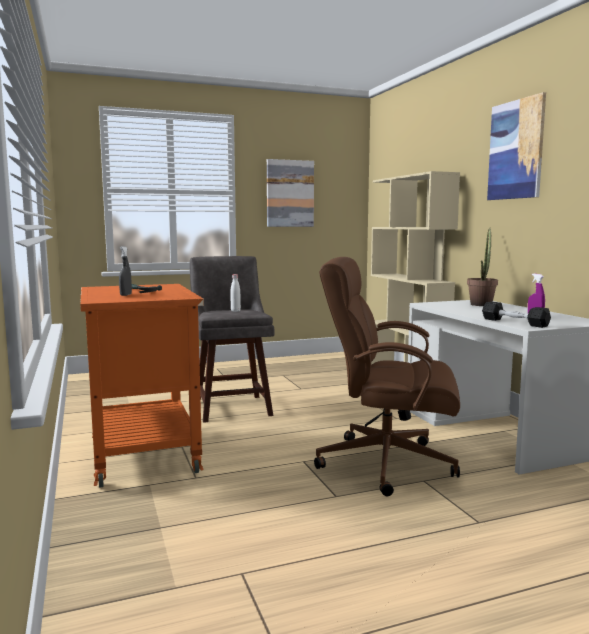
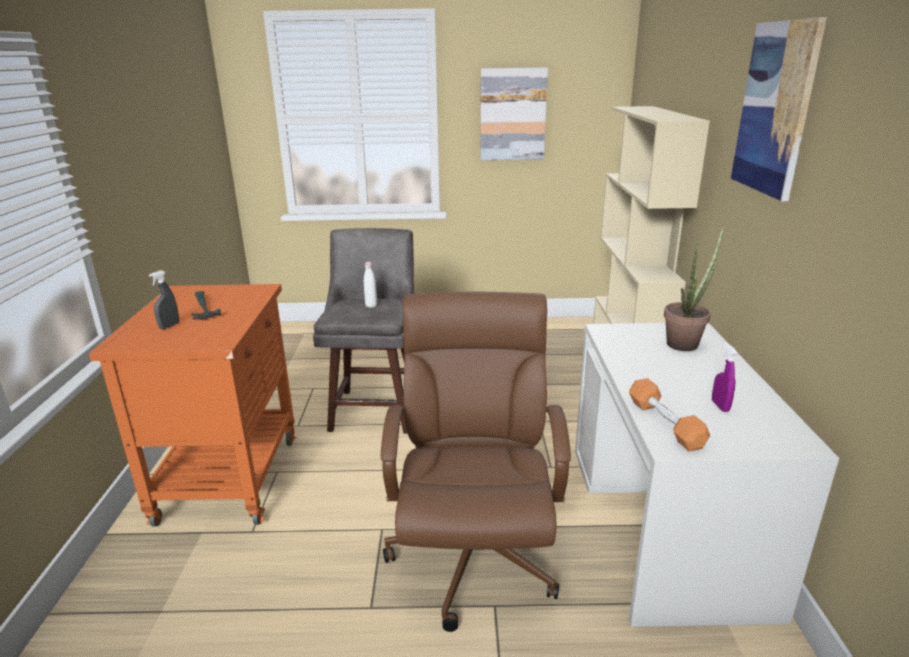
camera: 20 degrees right, 15 degrees up
brown office chair [314,257,460,496] -> brown office chair turned 60 degrees clockwise [381,292,571,632]
black dumbbell [482,302,551,328] -> orange dumbbell [629,378,710,451]

